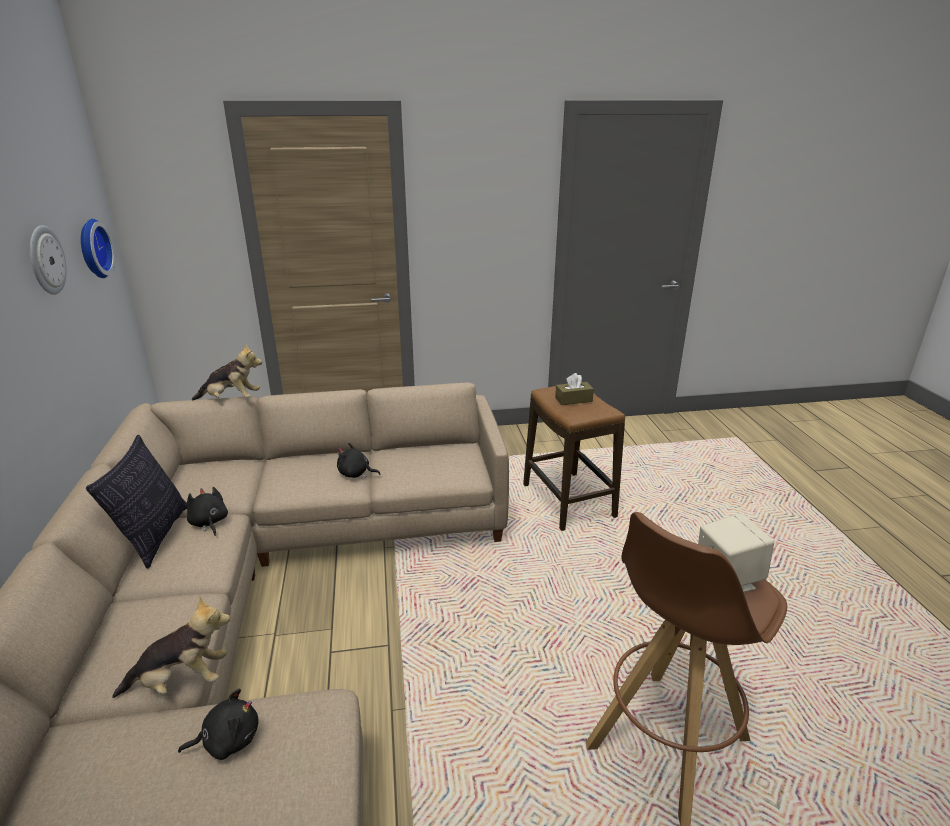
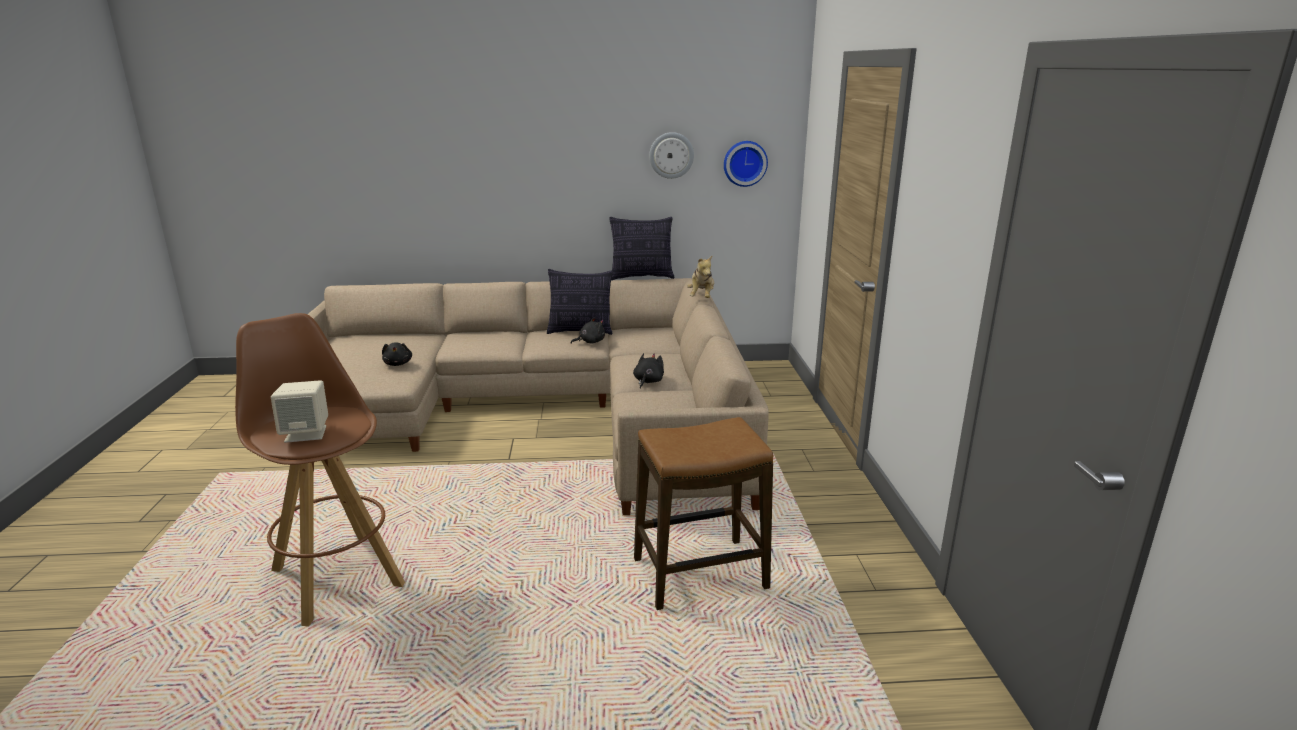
camera: 95 degrees right, 5 degrees down
plush toy [112,596,230,698] -> none
brown tissue box [555,373,594,405] -> none
none -> pillow [609,217,674,280]

